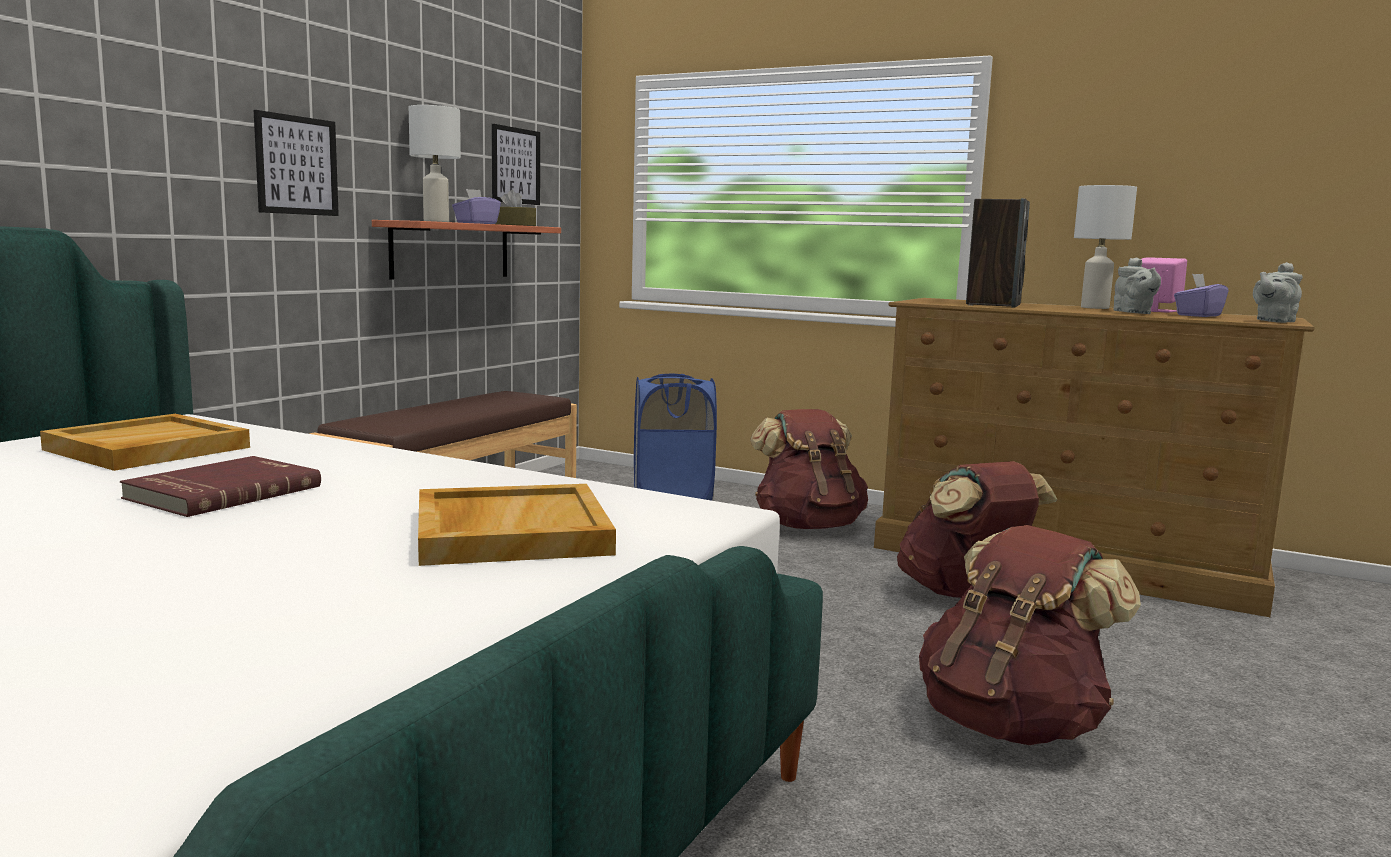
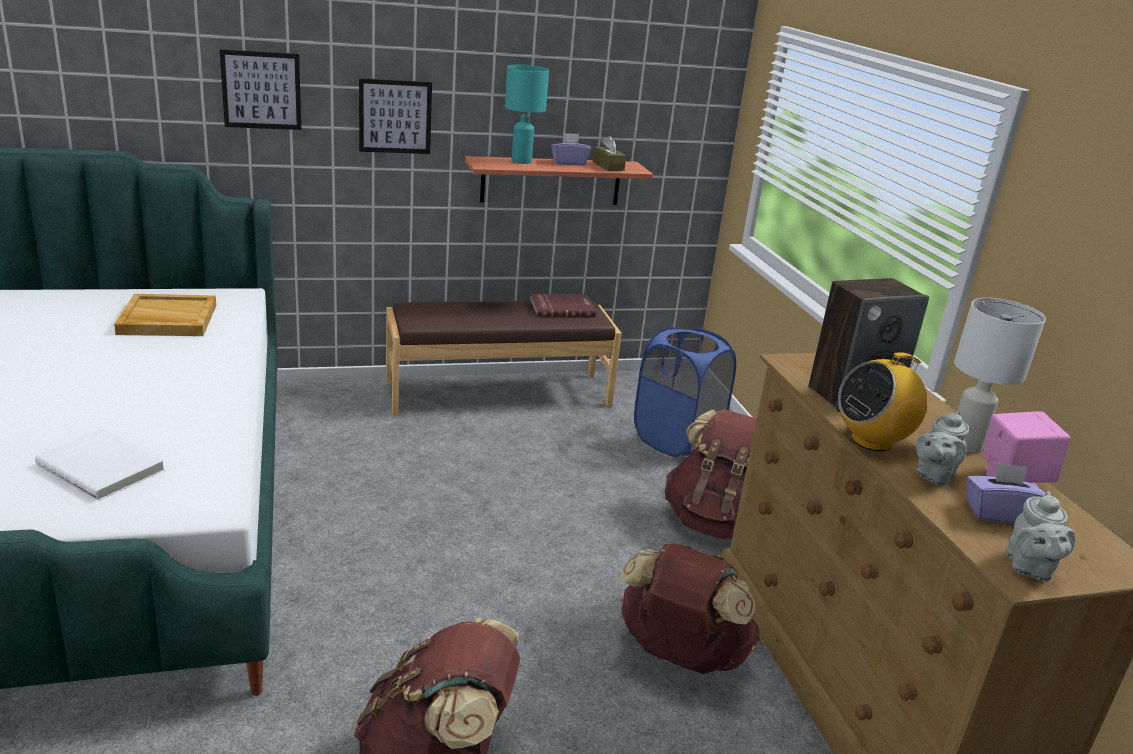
camera: 45 degrees right, 15 degrees up
red book [120,456,321,517] -> red book moved to [530,294,596,317]
white table lamp [409,105,461,222] -> turquoise table lamp [505,65,549,164]
beige tray [418,484,616,566] -> white book [35,429,165,501]
picture [492,124,540,205] -> picture moved to [220,49,301,130]
grey teapot [1253,262,1303,323] -> grey teapot turned 90 degrees counterclockwise [1006,491,1075,582]
none -> radio [838,352,928,451]

